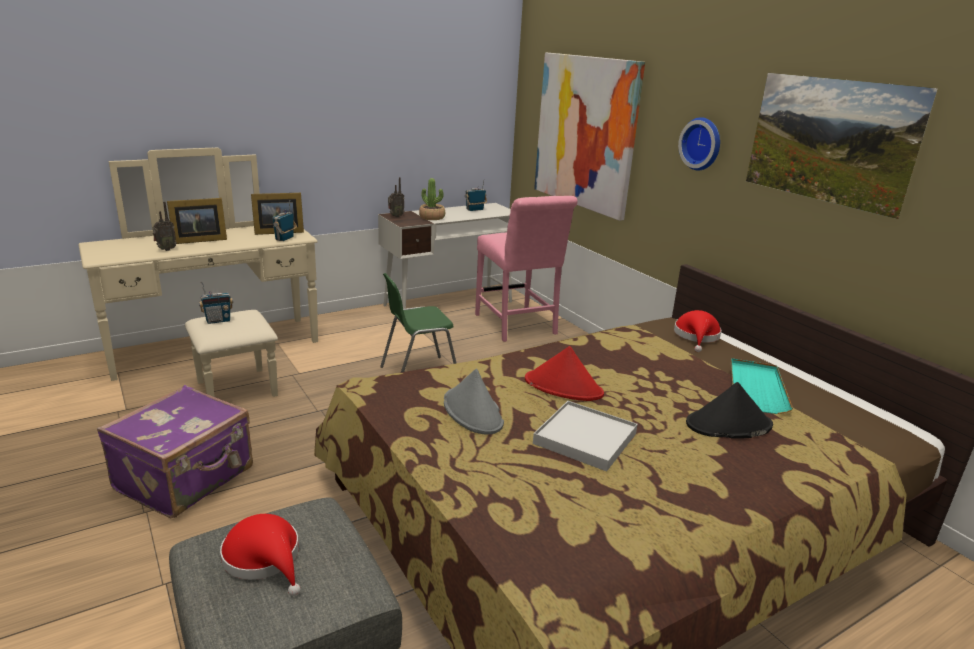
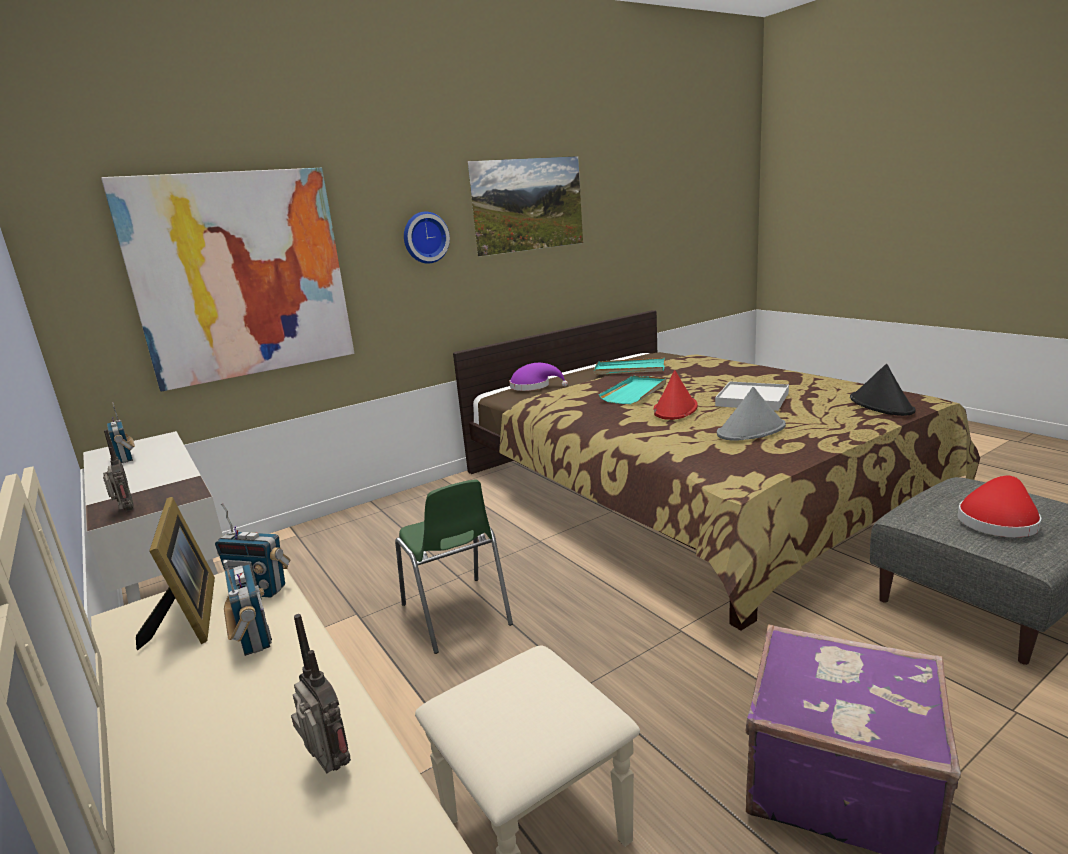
camera: 90 degrees left, 5 degrees down
picture frame [167,198,227,244] -> none
radio [199,282,233,324] -> radio moved to [223,560,272,656]
potted plant [419,178,445,220] -> none
pink chair [475,196,578,342] -> none
red hat [674,310,721,352] -> purple hat [509,363,568,391]
black hat [686,382,773,439] -> black hat moved to [850,364,915,416]
none -> turquoise tray [599,376,666,404]

